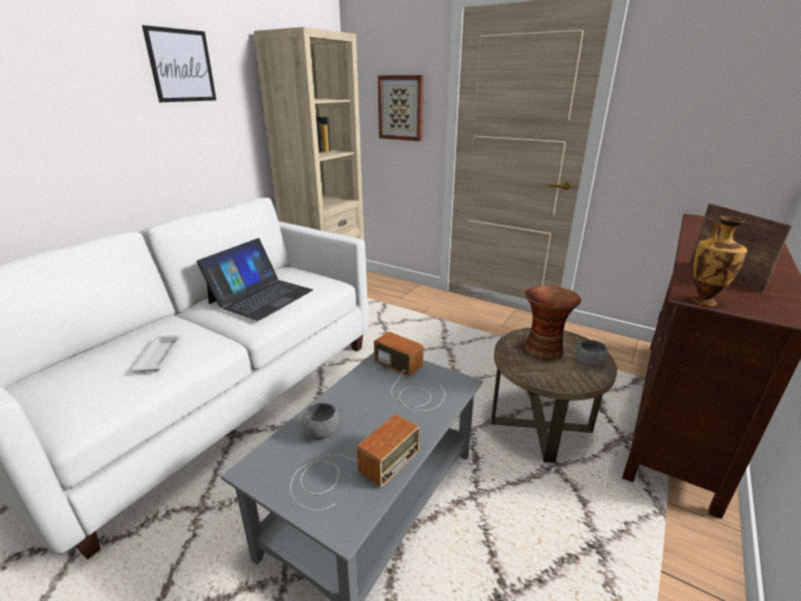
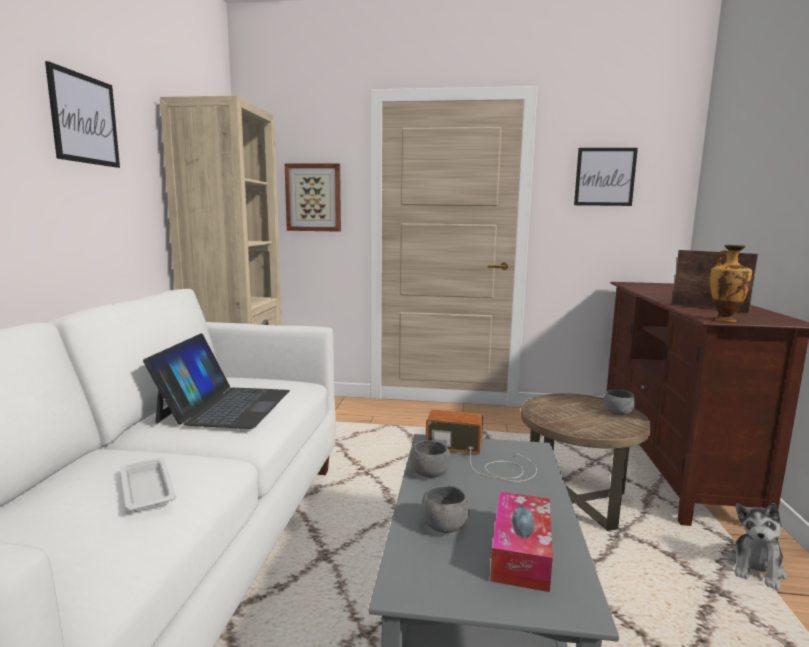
camera: 25 degrees left, 15 degrees down
radio [290,414,420,511] -> tissue box [490,492,553,592]
vase [524,285,581,361] -> none
none -> grey bowl [410,440,451,478]
none -> picture [574,148,638,206]
none -> plush toy [728,503,787,591]

